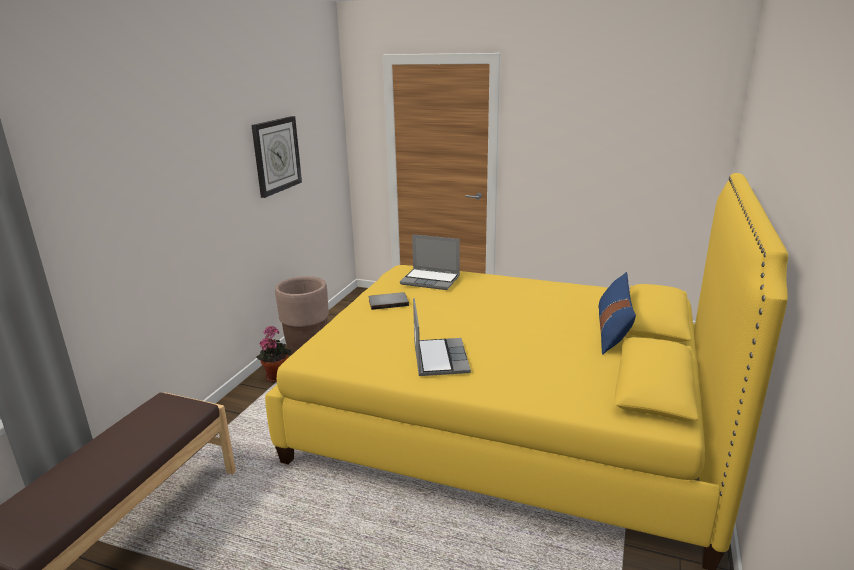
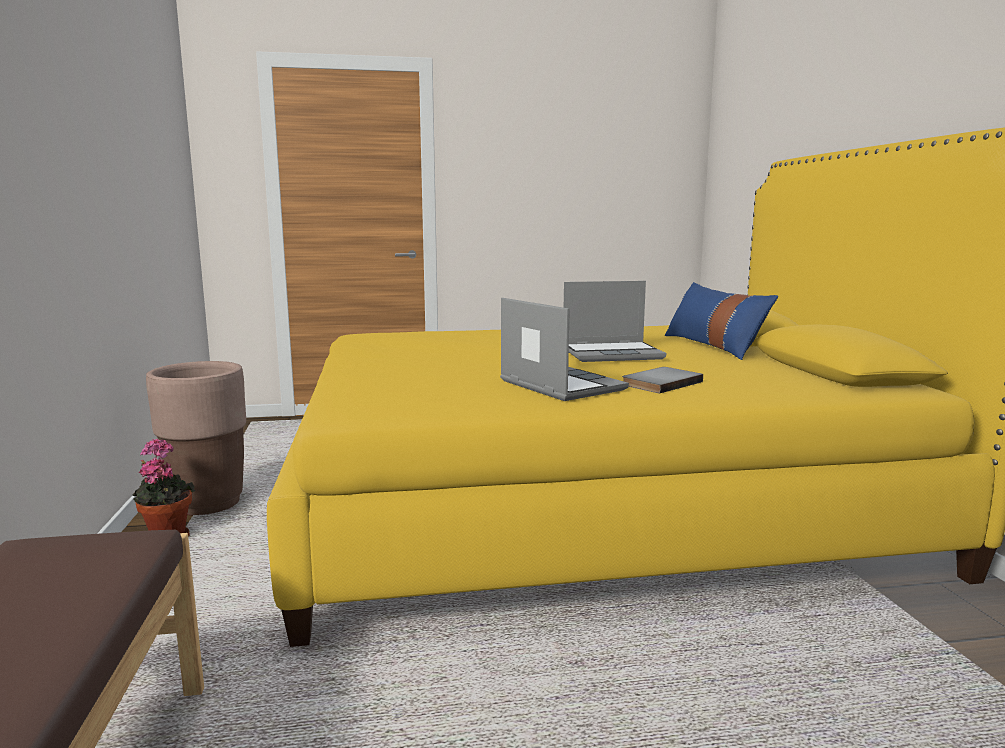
camera: 30 degrees left, 10 degrees down
wall clock [251,116,302,198] -> none
grey book [369,292,409,310] -> grey book moved to [622,367,703,394]
laptop [400,234,460,290] -> laptop moved to [564,281,666,362]

